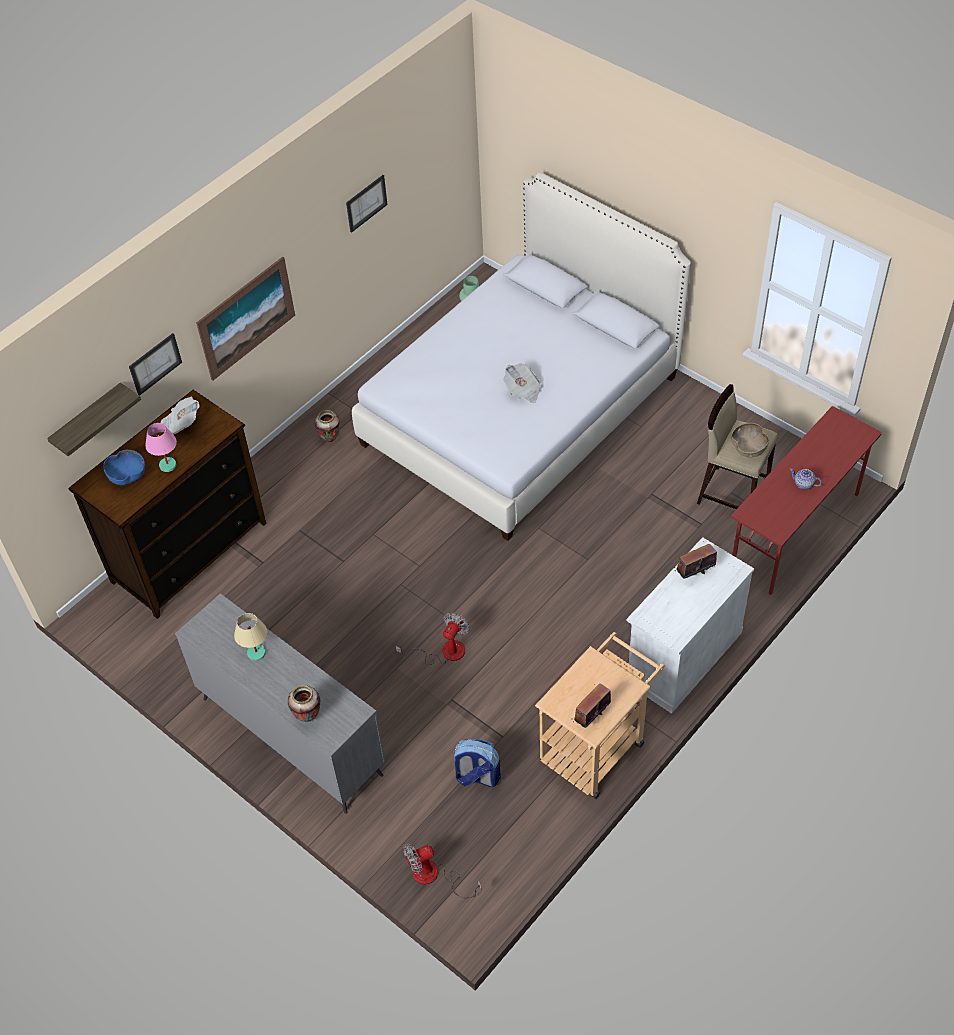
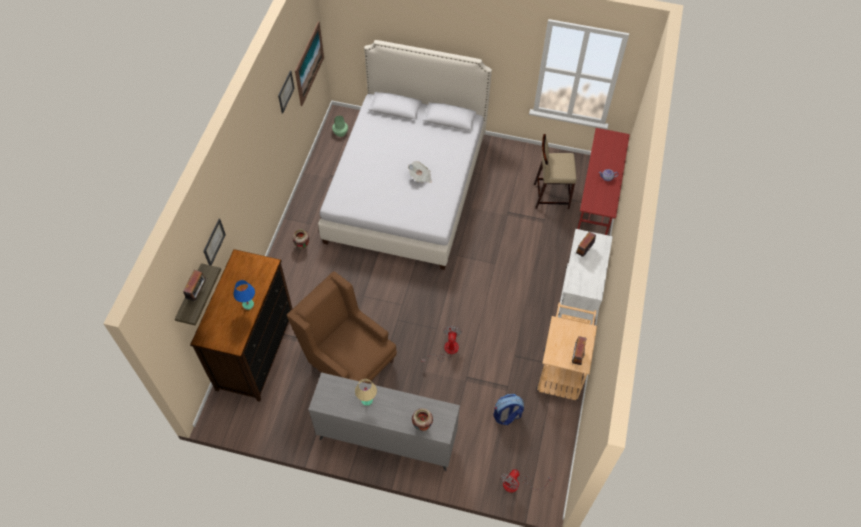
camera: 30 degrees left, 5 degrees up
blue bowl [103,450,145,485] -> none
pink table lamp [145,423,177,472] -> blue table lamp [233,280,255,310]
newspaper [161,396,200,435] -> none
picture [196,257,295,381] -> picture moved to [295,21,324,106]
brown bowl [731,423,769,458] -> none
none -> radio [183,270,208,301]
none -> brown armchair [287,271,397,384]

